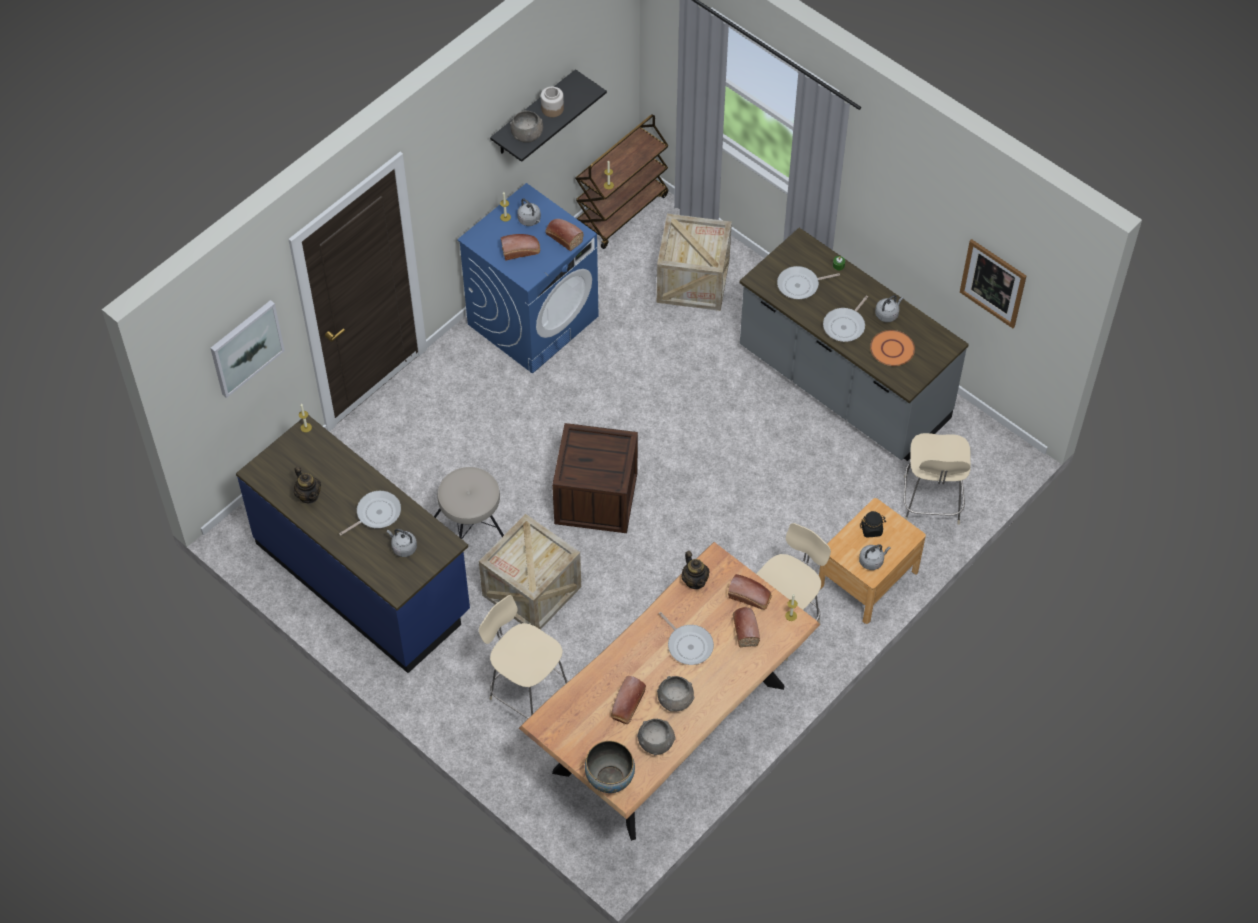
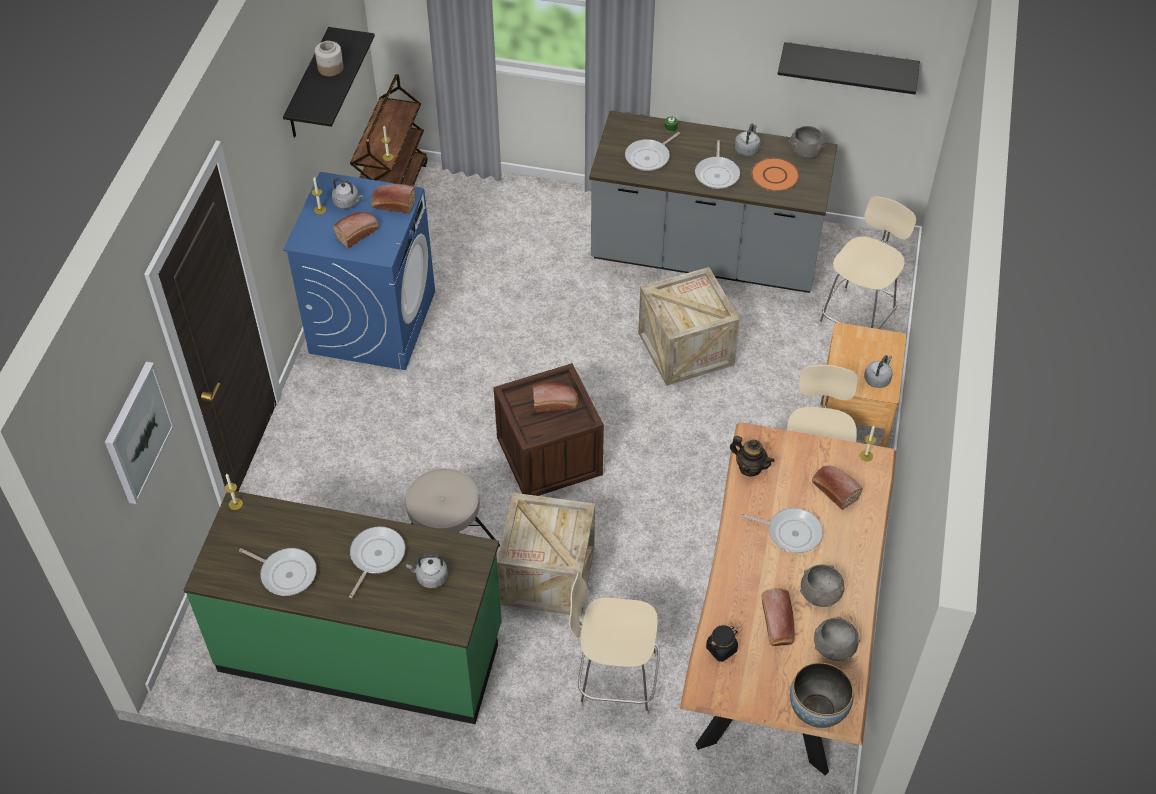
camera: 30 degrees left, 5 degrees down
blue counter [236,415,470,673] -> green counter [184,491,502,724]
teapot [294,466,321,503] -> frying pan [239,548,317,596]
grey bowl [510,110,543,143] -> grey bowl moved to [789,126,826,159]
crate [657,214,732,311] -> crate moved to [638,267,740,386]
bread [728,574,772,610] -> bread moved to [533,383,578,413]
black jar [860,511,885,538] -> black jar moved to [706,625,738,662]
beige chair [904,433,971,525] -> beige chair turned 120 degrees counterclockwise [818,196,916,329]
picture [960,239,1027,328] -> black shelf [778,42,920,94]

